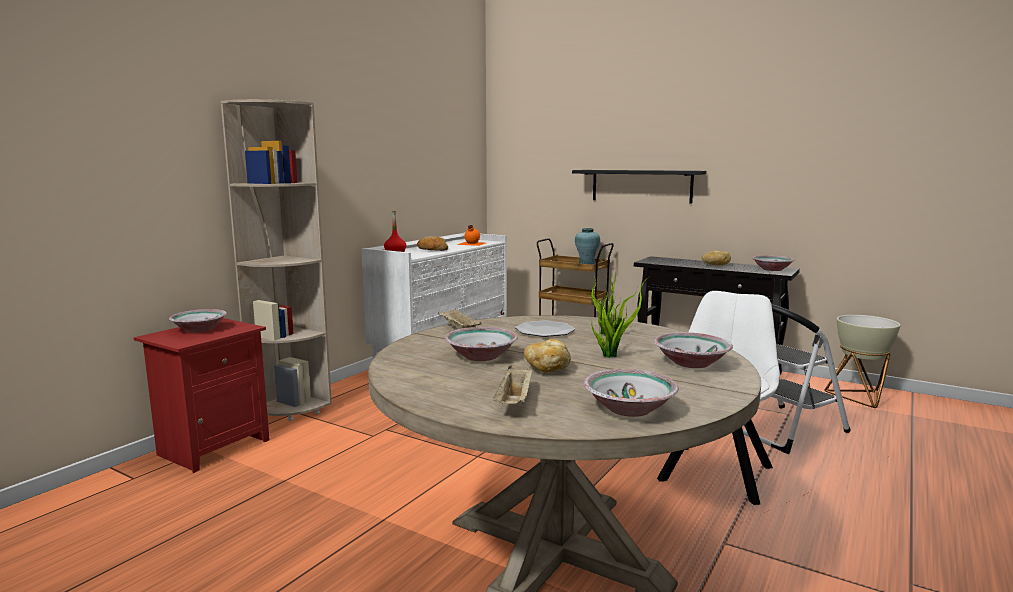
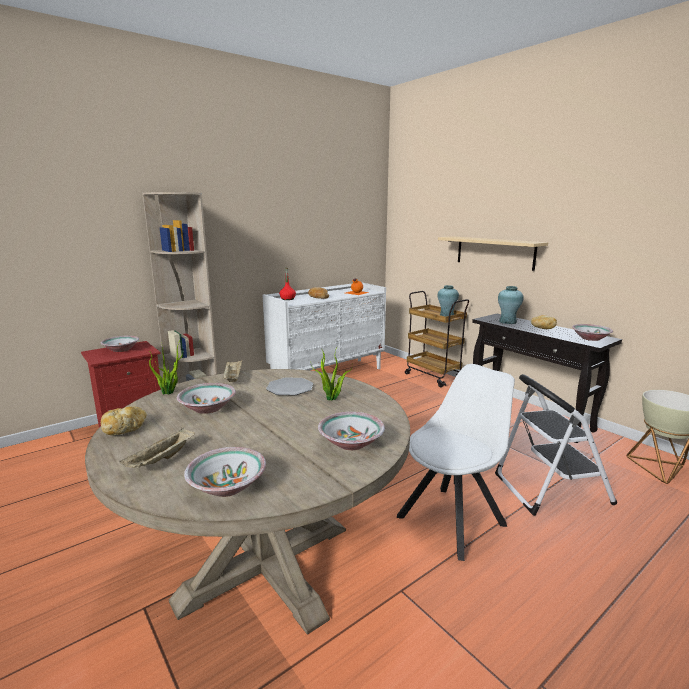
camera: 20 degrees right, 5 degrees up
bread [524,339,571,372] -> bread moved to [101,406,147,435]
black shelf [572,170,706,203] -> beige shelf [438,236,548,271]
potted plant [591,277,649,358] -> potted plant moved to [148,342,184,395]
none -> turquoise vase [498,286,524,324]

